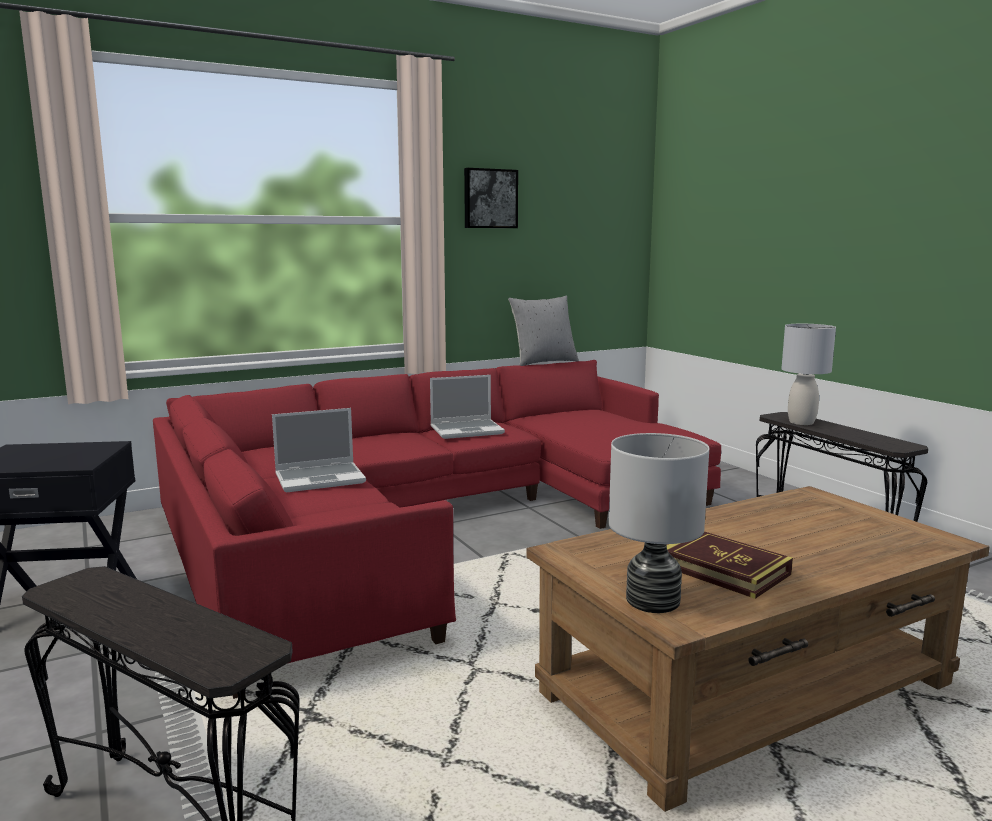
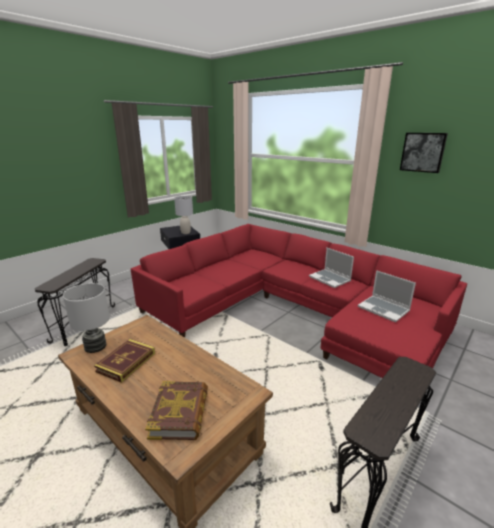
camera: 70 degrees right, 10 degrees up
laptop [272,408,366,492] -> laptop moved to [358,270,416,322]
grey pillow [508,295,579,366] -> none
grey table lamp [781,324,836,425] -> grey table lamp moved to [174,196,193,234]
none -> book [145,381,208,440]

